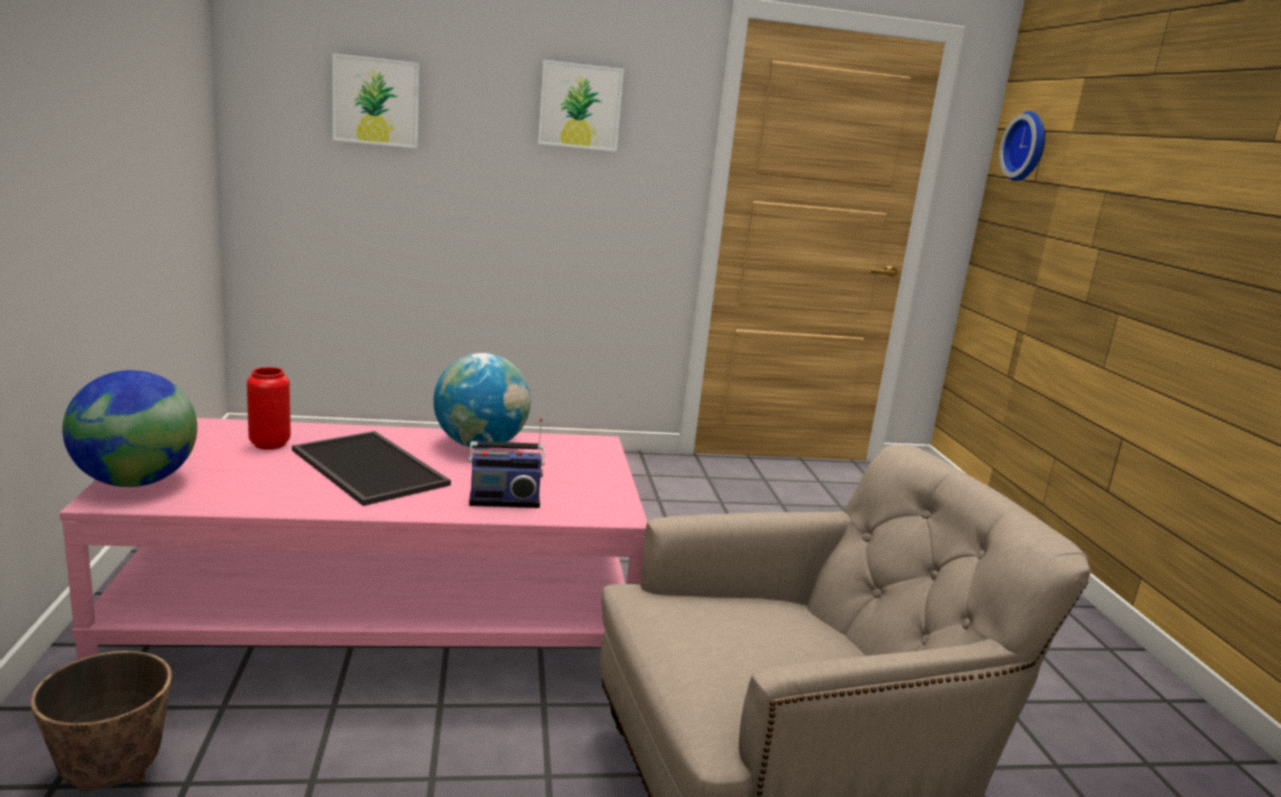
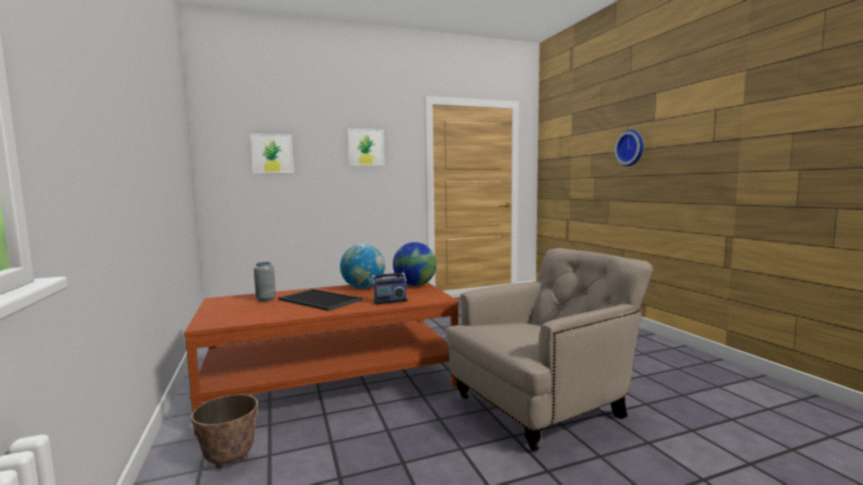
camera: 10 degrees left, 10 degrees down
pink coffee table [60,418,647,660] -> brown coffee table [184,282,459,436]
globe [62,370,197,487] -> globe moved to [393,242,437,286]
red vase [247,367,291,450] -> grey vase [254,262,276,301]
wall clock [999,111,1045,181] -> wall clock moved to [614,130,644,166]

